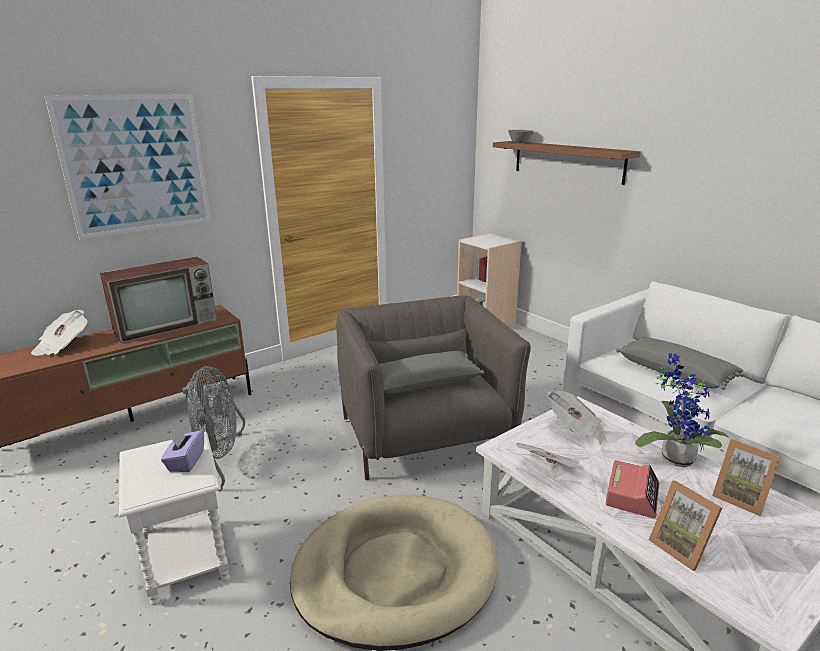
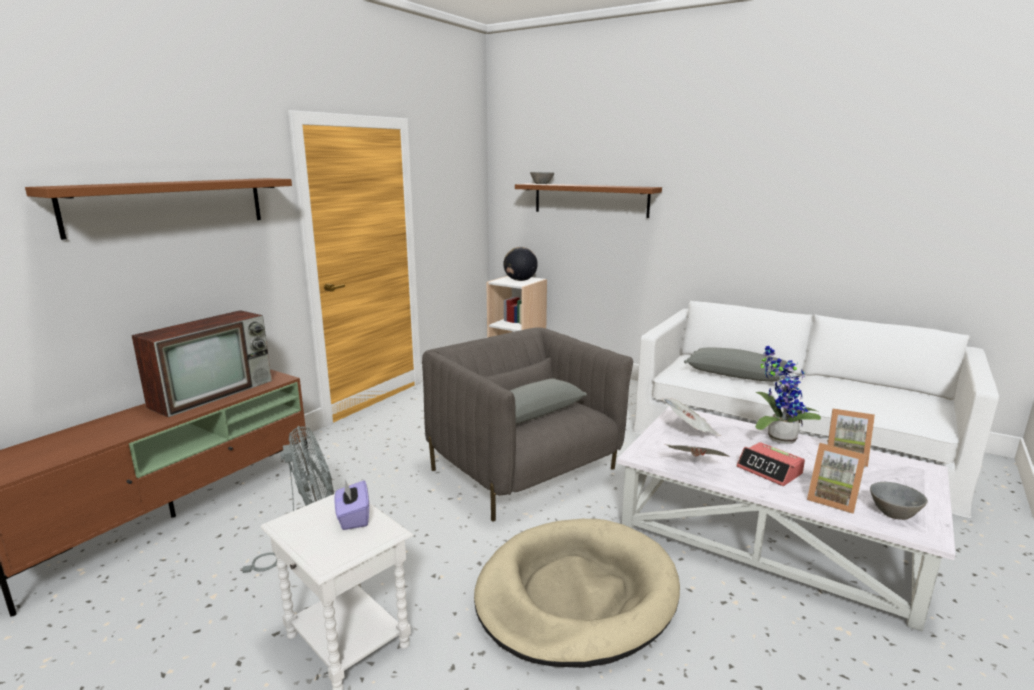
camera: 20 degrees left, 5 degrees down
newspaper [31,310,87,356] -> none
picture [44,94,211,239] -> brown shelf [25,178,292,240]
alarm clock [605,460,659,518] -> alarm clock turned 135 degrees clockwise [737,442,805,486]
none -> globe [504,247,538,281]
none -> grey bowl [870,482,928,520]

